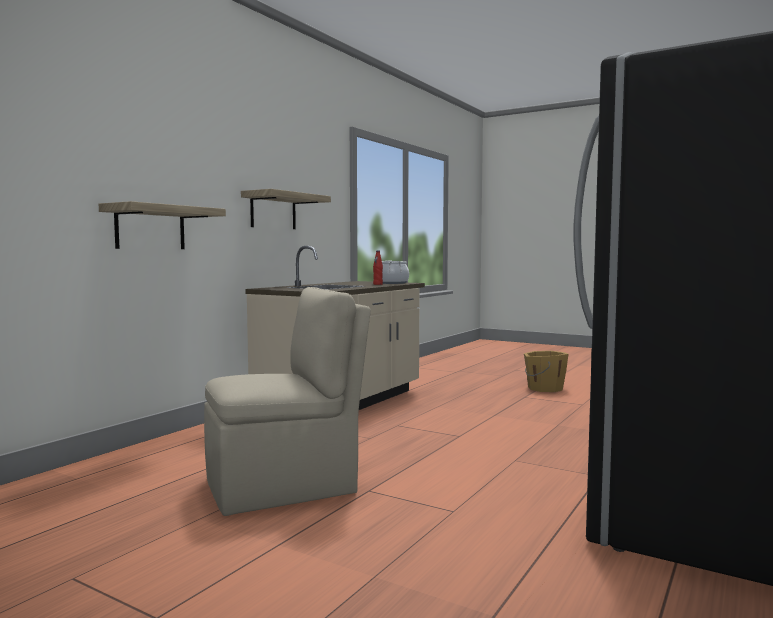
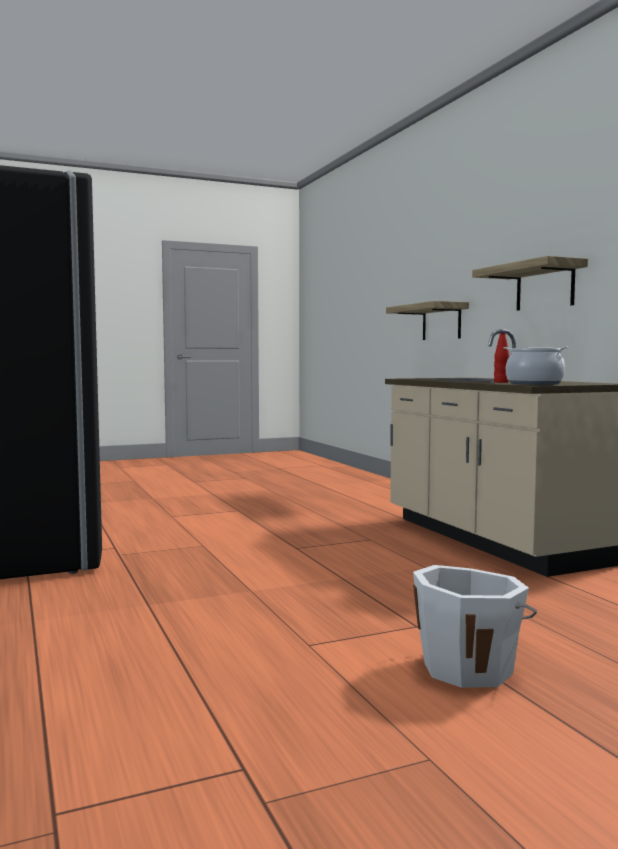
camera: 125 degrees right, 0 degrees up
beige chair [204,287,371,516] -> none
orange bucket [524,351,569,392] -> white bucket [413,565,537,688]

